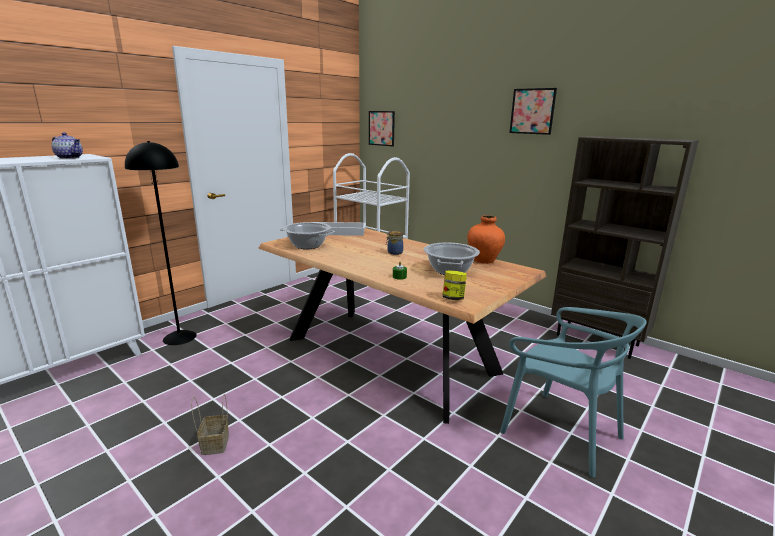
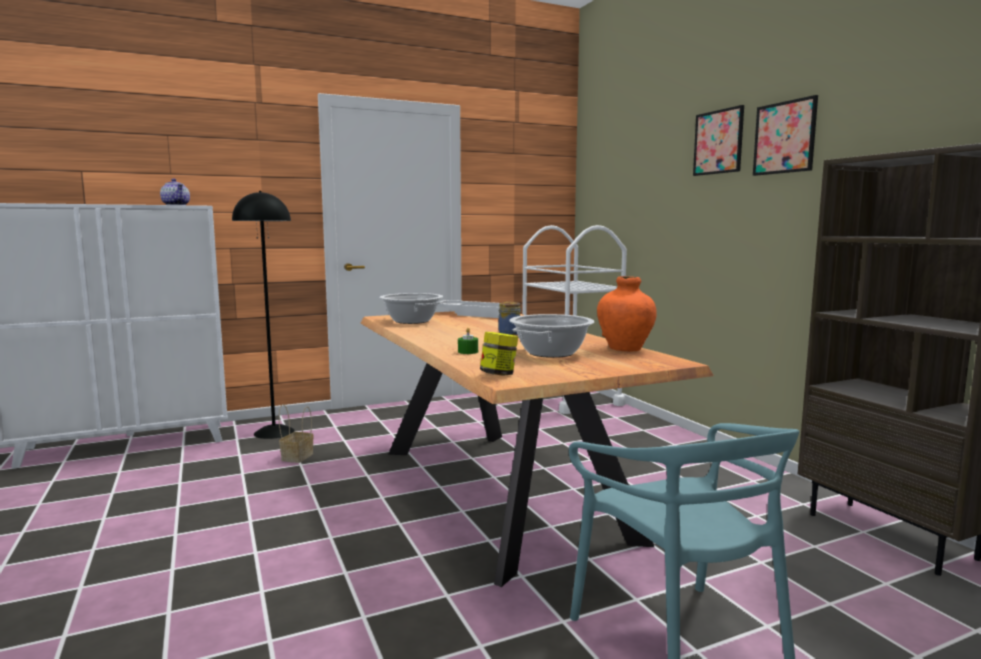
camera: 25 degrees right, 10 degrees down
basket [191,394,229,455] -> basket moved to [279,404,314,463]
picture [369,111,395,146] -> picture moved to [693,105,744,176]

